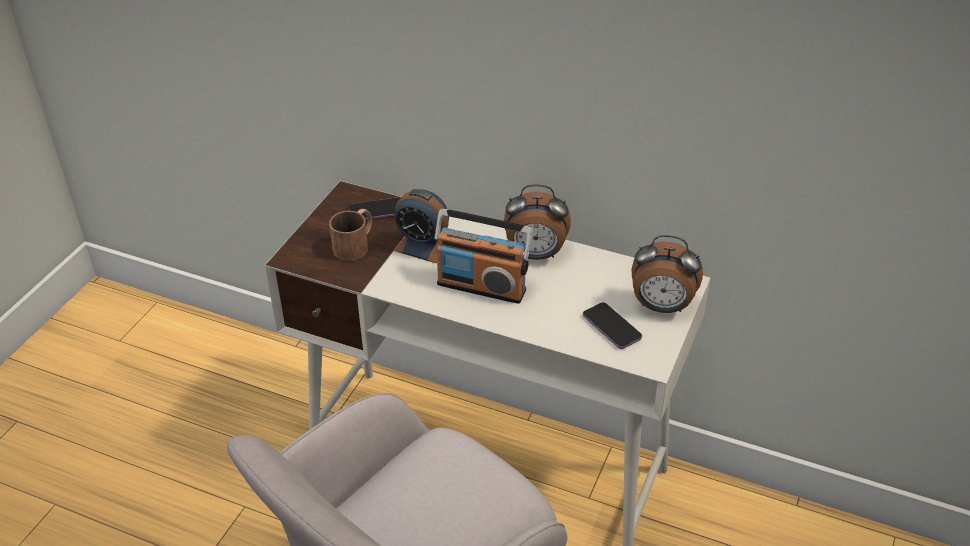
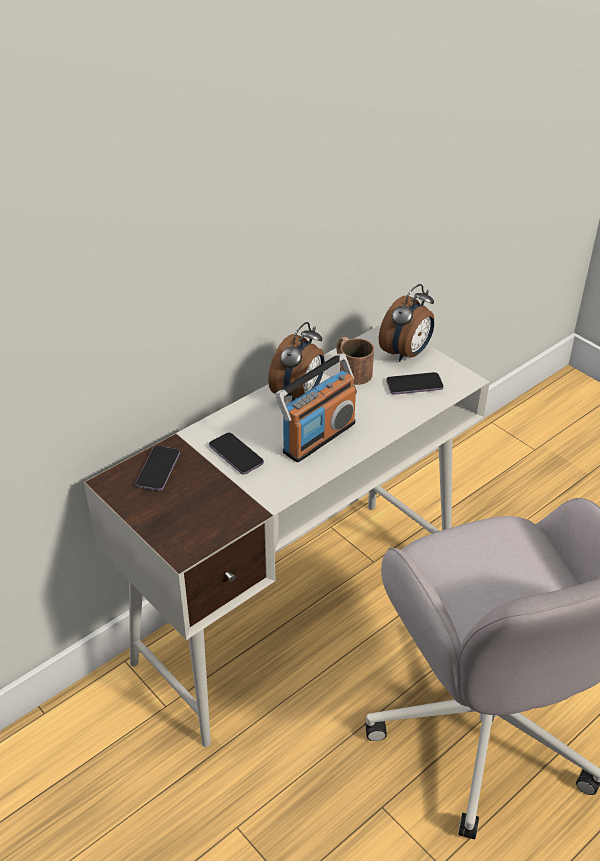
camera: 65 degrees left, 0 degrees up
brown mug [329,209,372,261] -> brown mug moved to [337,337,374,385]
alarm clock [394,189,449,263] -> phone [209,432,264,474]

